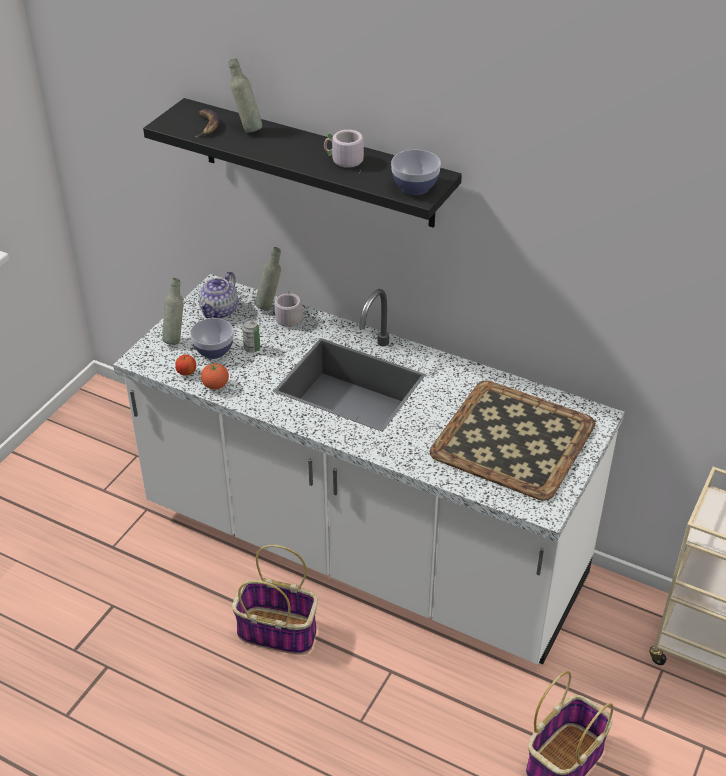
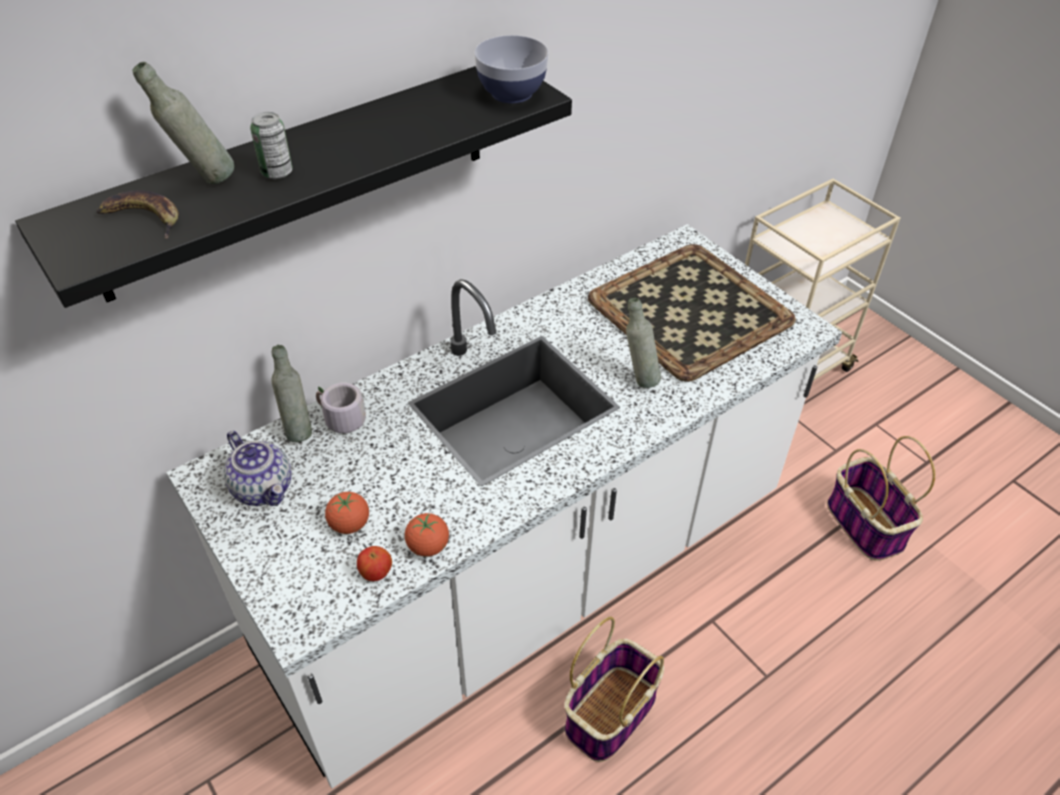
camera: 65 degrees left, 5 degrees up
grey bottle [162,278,184,345] -> grey bottle moved to [626,298,661,388]
bowl [190,318,234,359] -> tomato [325,492,369,534]
can [242,320,260,353] -> can moved to [250,112,293,179]
grey mug [324,130,364,168] -> none

